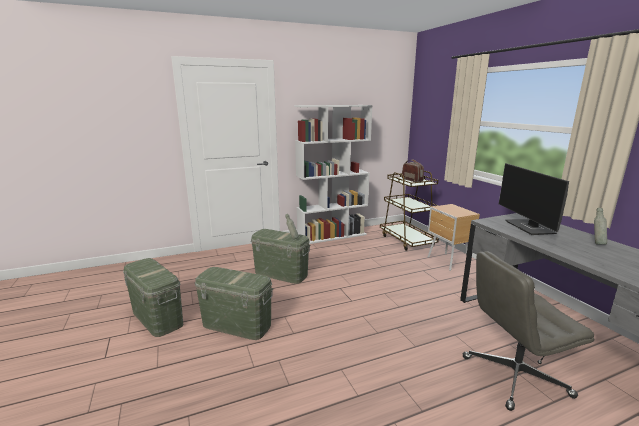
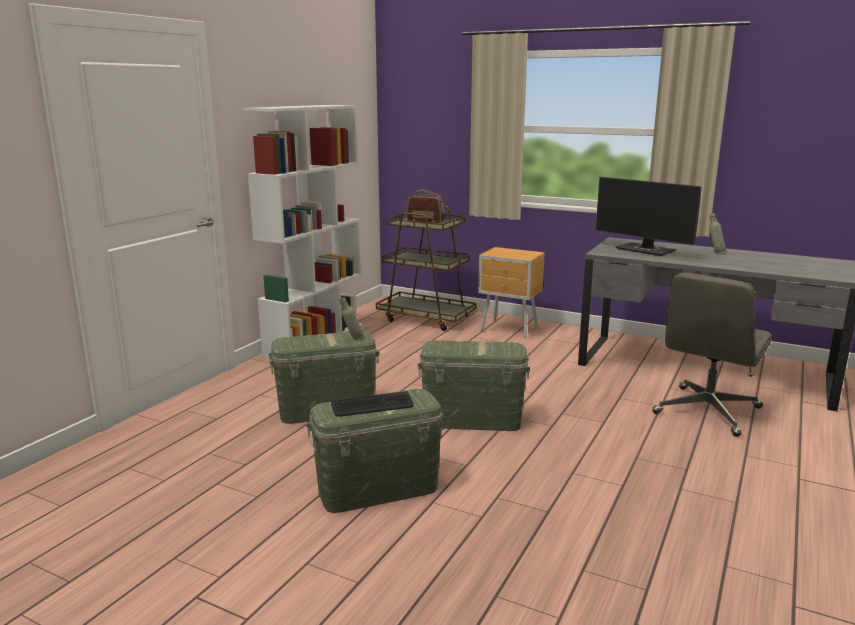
camera: 40 degrees left, 0 degrees up
green storage box [123,258,183,337] -> green storage box moved to [418,340,530,431]
none -> keyboard [331,391,414,417]

